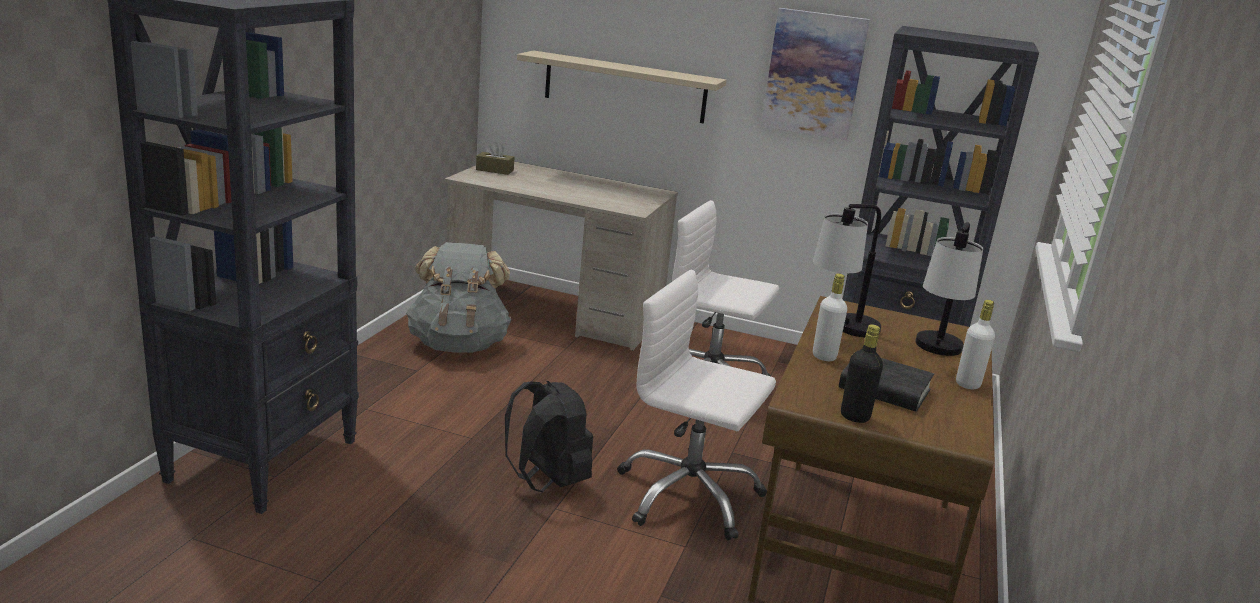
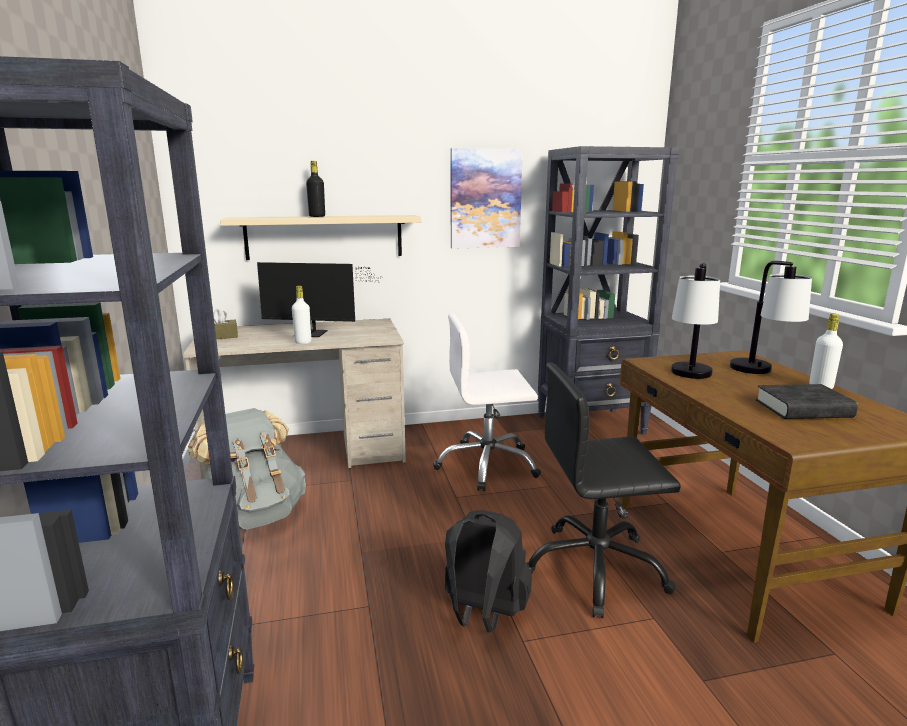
camera: 30 degrees left, 5 degrees down
white office chair [617,270,776,540] -> black office chair [525,363,681,618]
white bottle [813,274,847,361] -> white bottle moved to [292,286,311,344]
black bottle [841,324,883,423] -> black bottle moved to [306,161,325,217]
none -> monitor [257,262,385,337]

